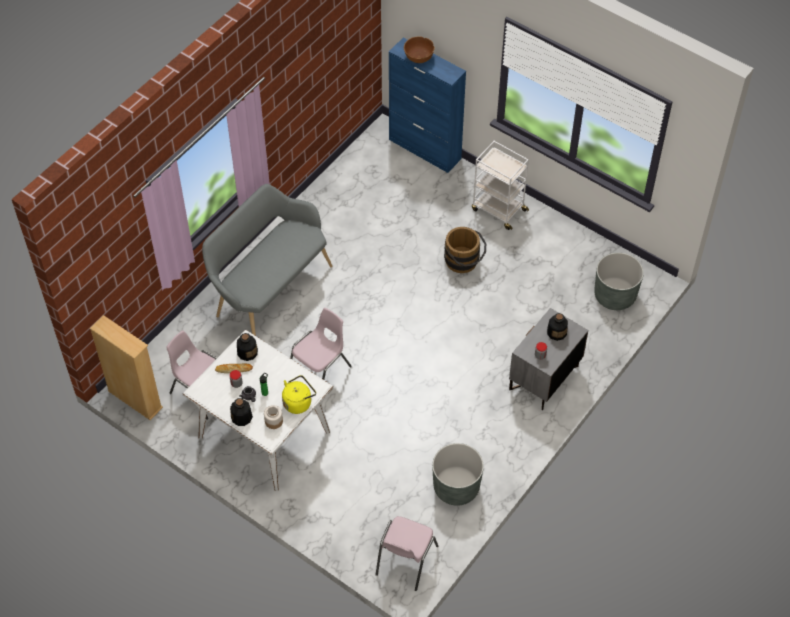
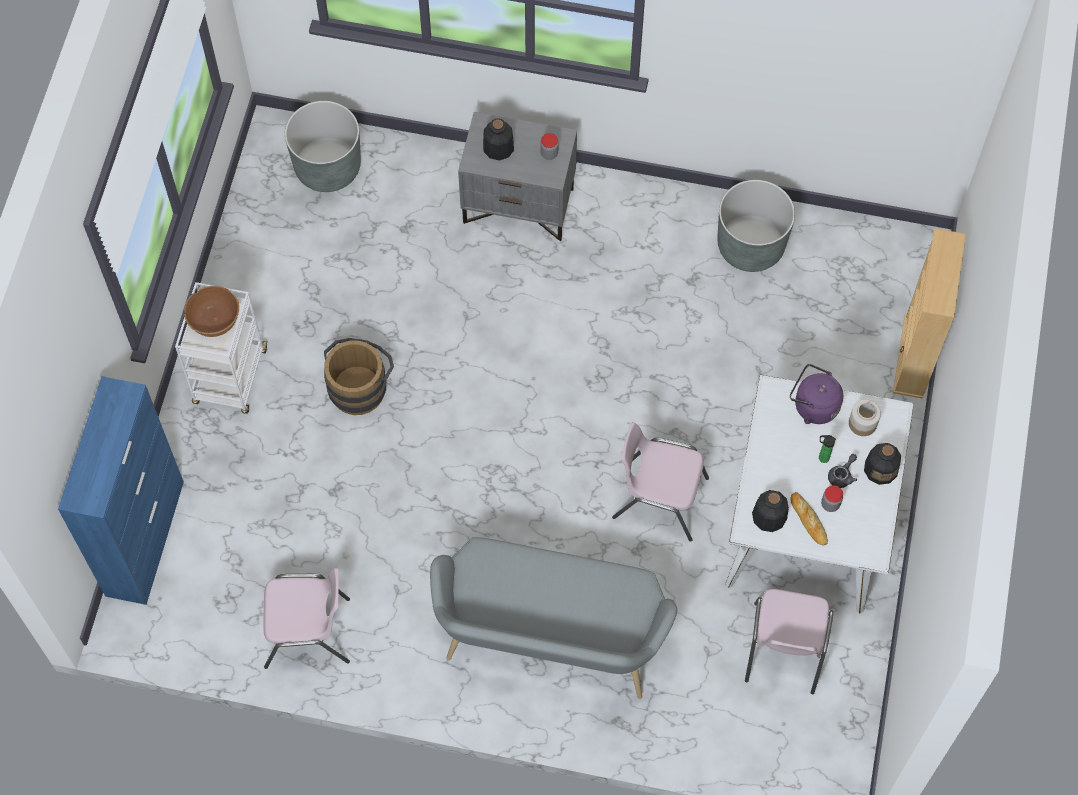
camera: 115 degrees left, 10 degrees up
beige bookcase [90,315,163,420] -> beige bookcase moved to [893,228,966,399]
yellow kettle [282,375,316,414] -> purple kettle [790,364,843,424]
pink chair [375,516,438,591] -> pink chair moved to [263,567,350,669]
brown bowl [404,36,435,63] -> brown bowl moved to [184,286,239,337]

